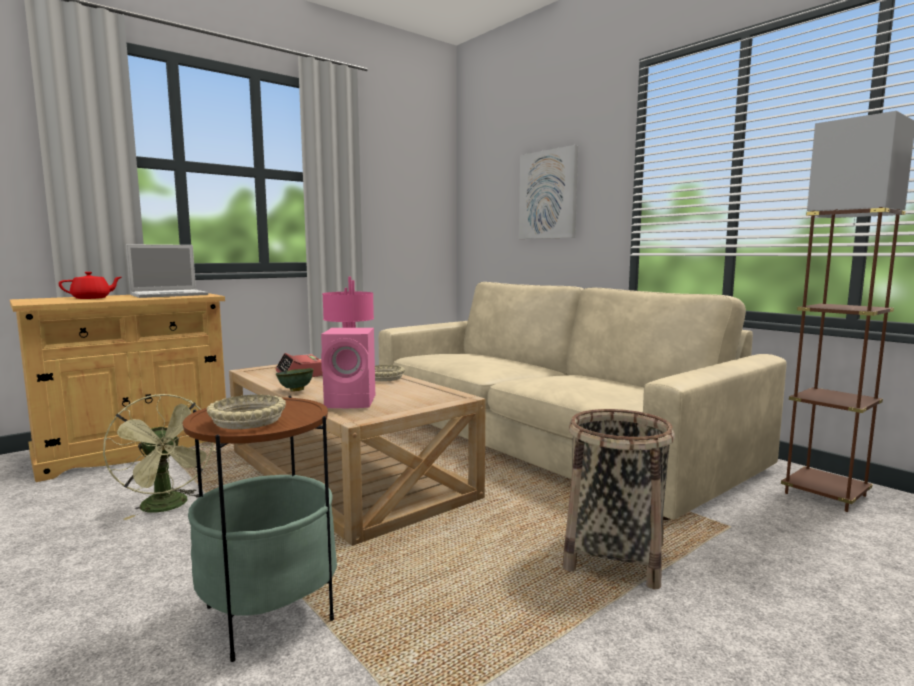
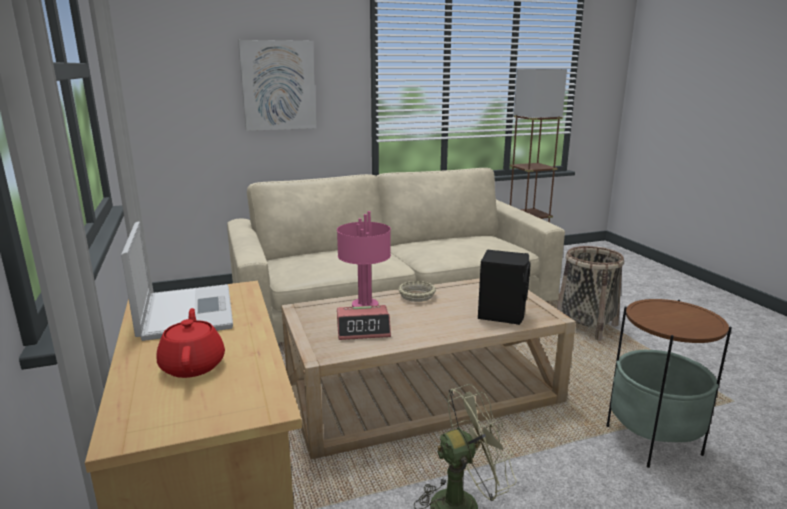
camera: 70 degrees left, 10 degrees up
beige bowl [207,394,286,429] -> none
green bowl [276,368,314,391] -> none
pink speaker [321,328,375,408] -> black speaker [478,250,530,325]

